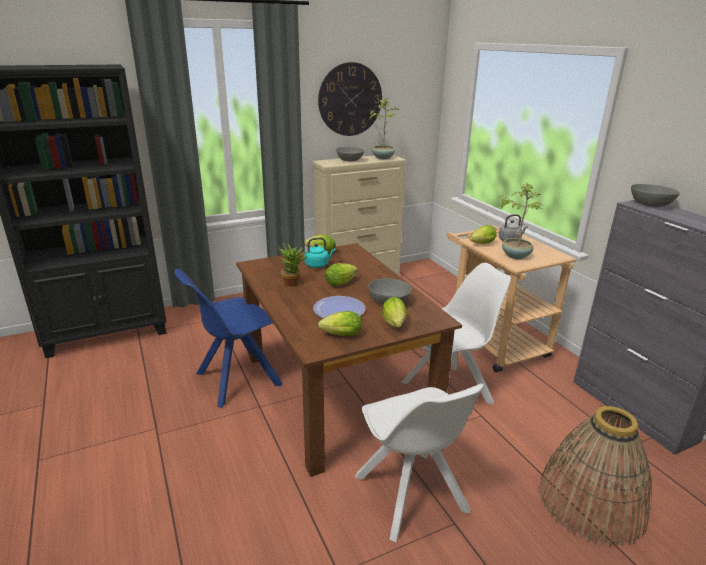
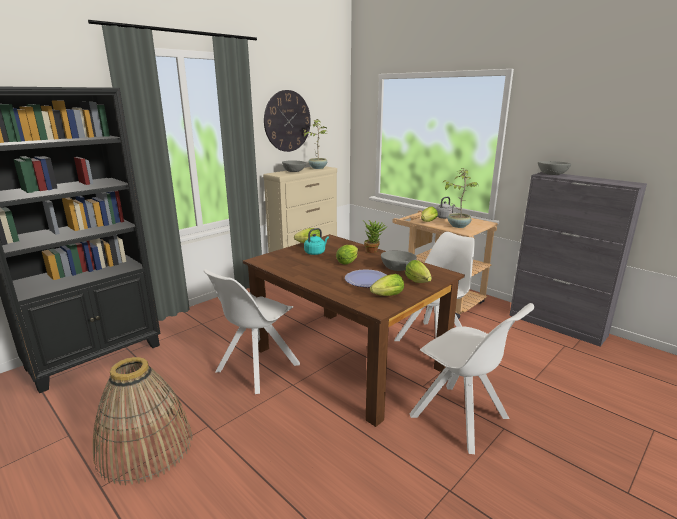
camera: 20 degrees left, 5 degrees down
blue chair [175,269,283,407] -> white chair [204,269,300,394]
potted plant [278,244,309,286] -> potted plant moved to [364,220,387,253]
basket [539,406,652,548] -> basket moved to [93,357,193,486]

